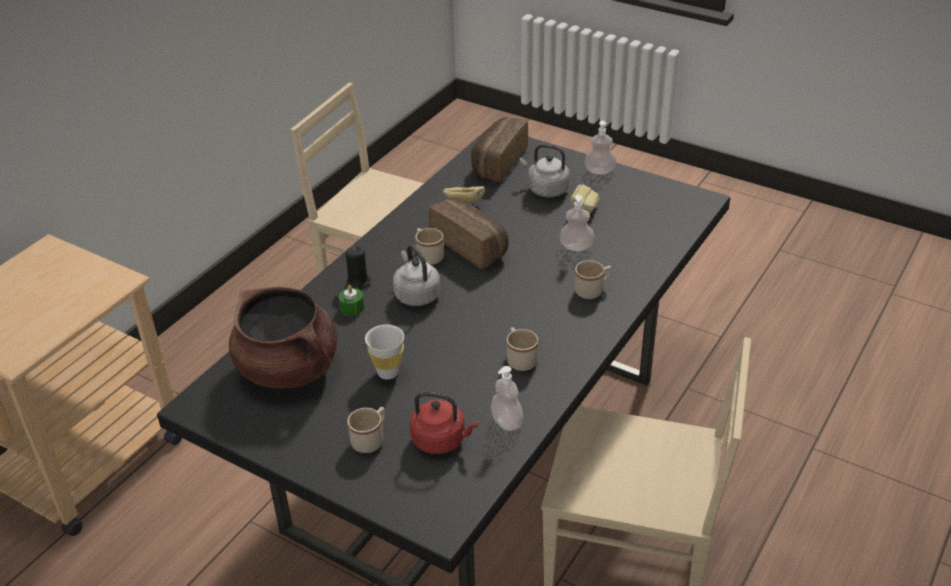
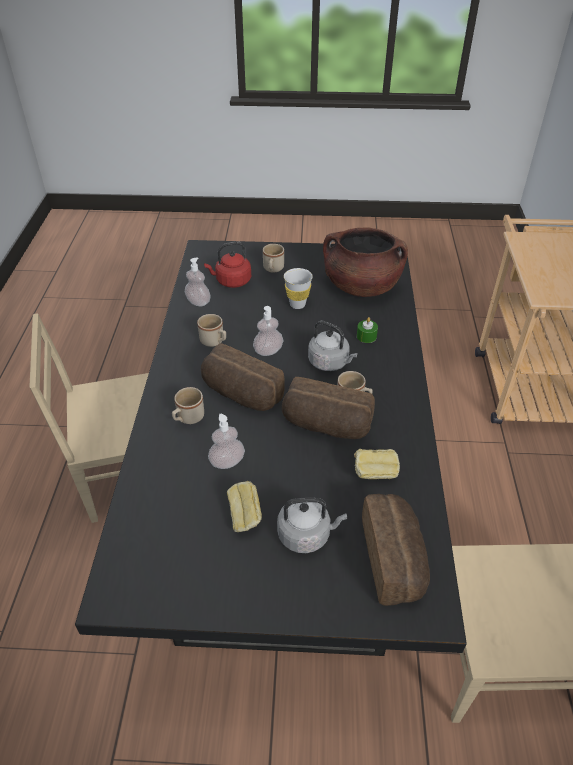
camera: 150 degrees right, 5 degrees up
black candle [345,246,371,290] -> none
soap dispenser [585,120,617,174] -> soap dispenser moved to [253,306,284,356]
none -> bread [201,343,285,411]

